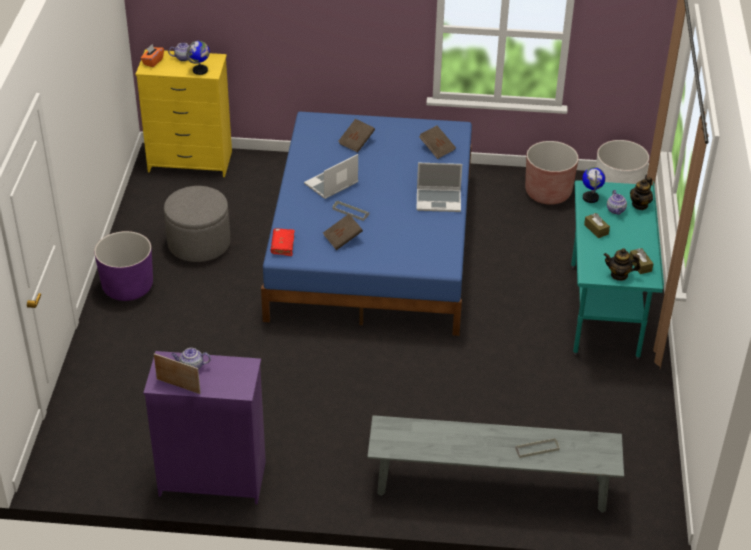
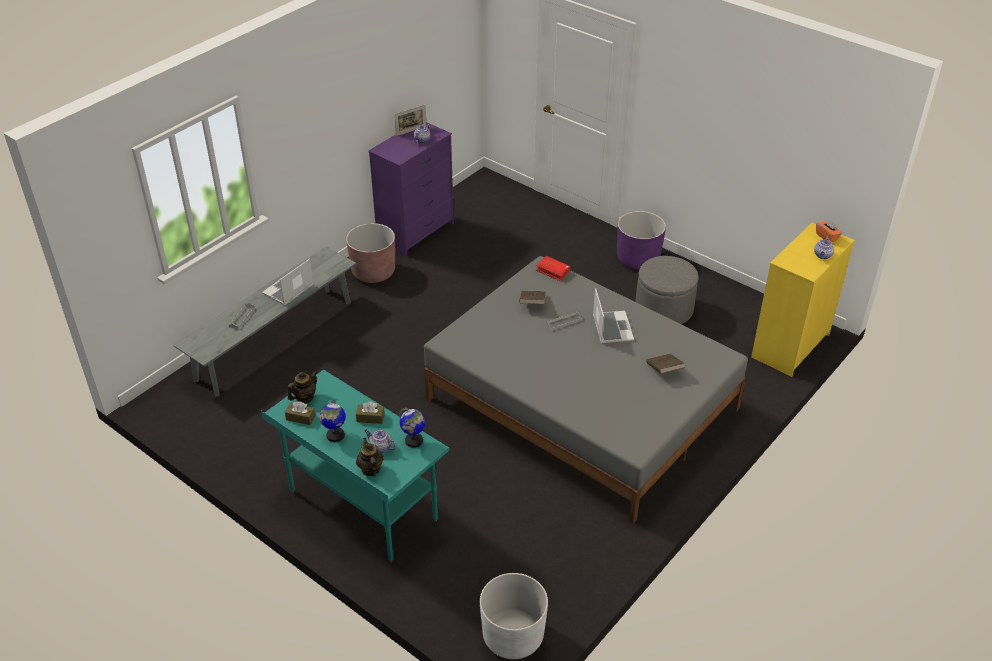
camera: 125 degrees right, 0 degrees up
globe [186,41,210,75] -> globe moved to [319,400,345,442]
blue bed [261,112,472,336] -> grey bed [424,256,748,524]
laptop [416,163,462,212] -> laptop moved to [262,259,313,305]
brown book [419,126,456,159] -> none
brown planter [525,141,579,205] -> brown planter moved to [346,223,395,283]

